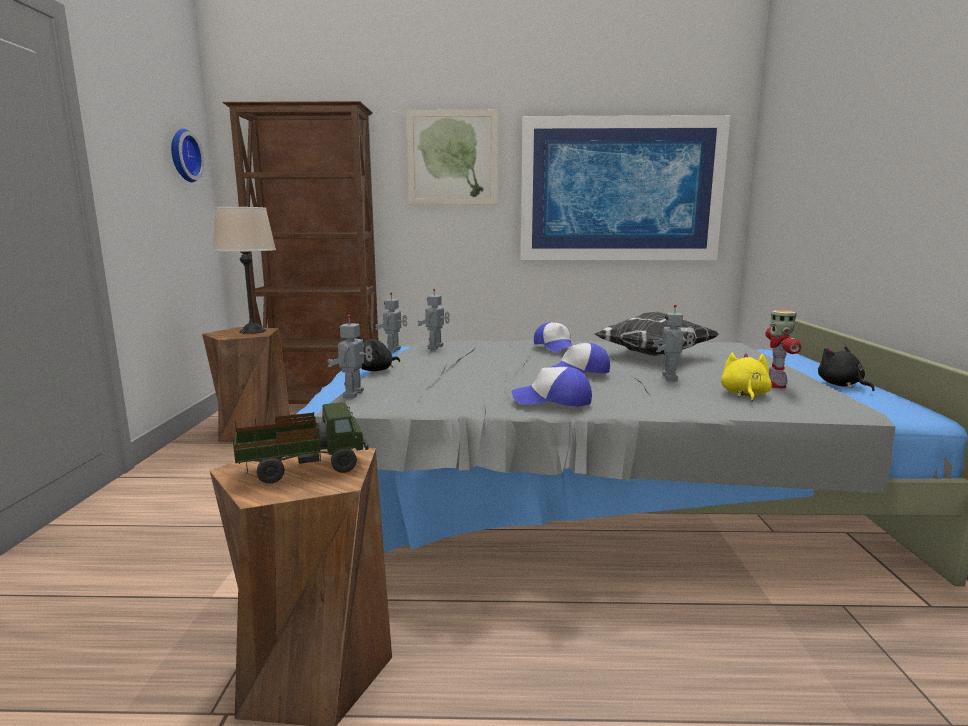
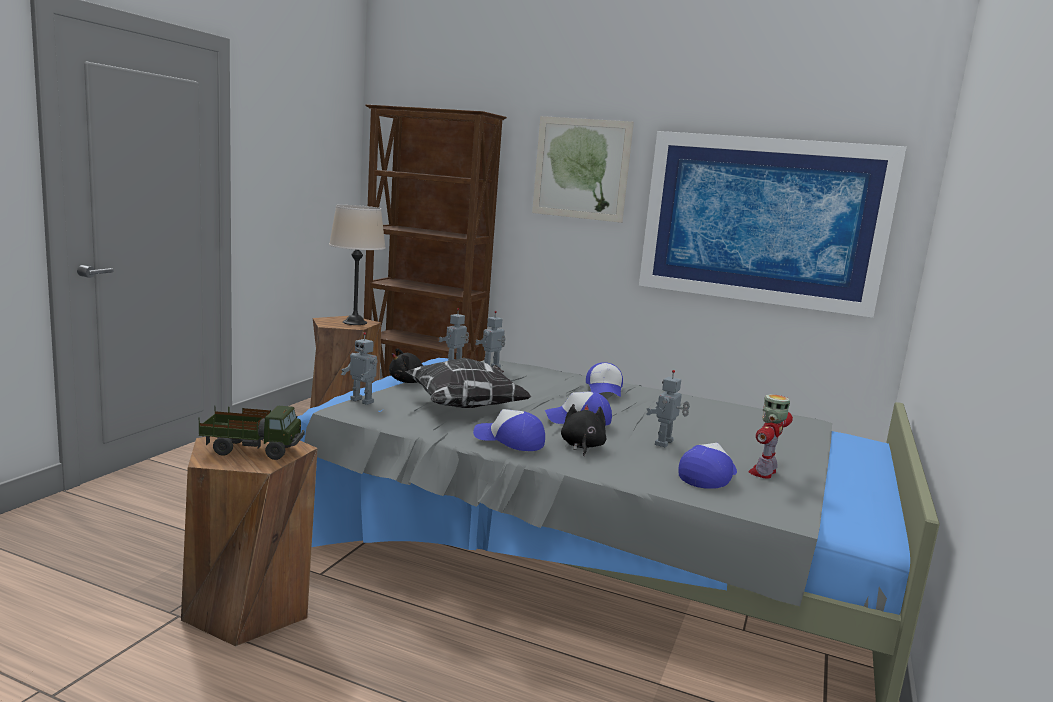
camera: 20 degrees right, 0 degrees up
wall clock [171,129,204,182] -> none
toy robot [327,315,373,398] -> toy robot turned 90 degrees counterclockwise [341,332,378,405]
pillow [594,312,720,356] -> pillow moved to [405,358,532,408]
yellow plush toy [721,353,772,402] -> cap [678,443,737,489]
black plush toy [818,346,875,391] -> black plush toy moved to [561,404,606,456]

